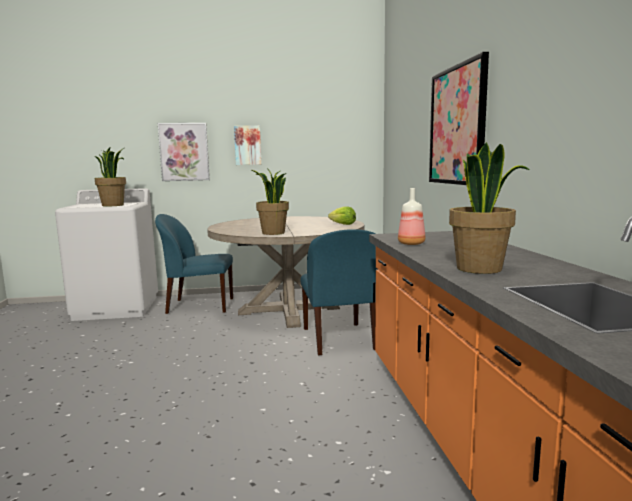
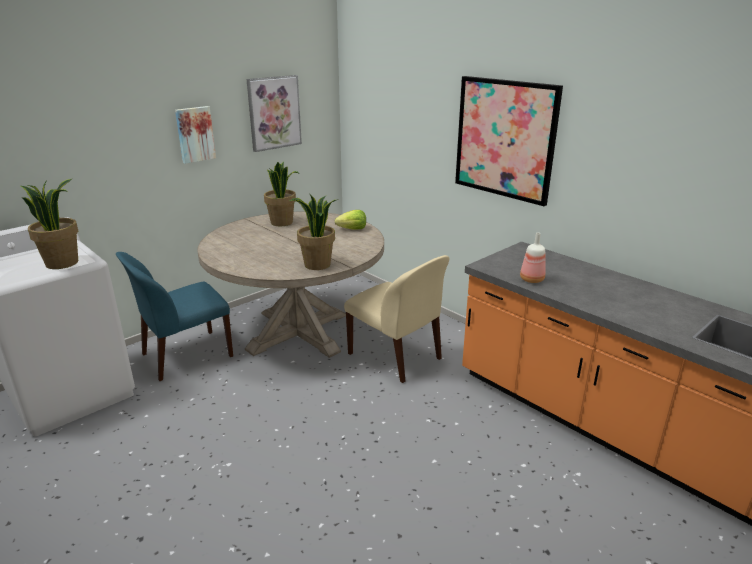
camera: 35 degrees left, 15 degrees up
picture [158,123,210,181] -> picture moved to [247,75,302,152]
blue chair [300,229,378,356] -> beige chair [344,255,449,383]
potted plant [449,142,529,274] -> potted plant moved to [264,162,298,226]

